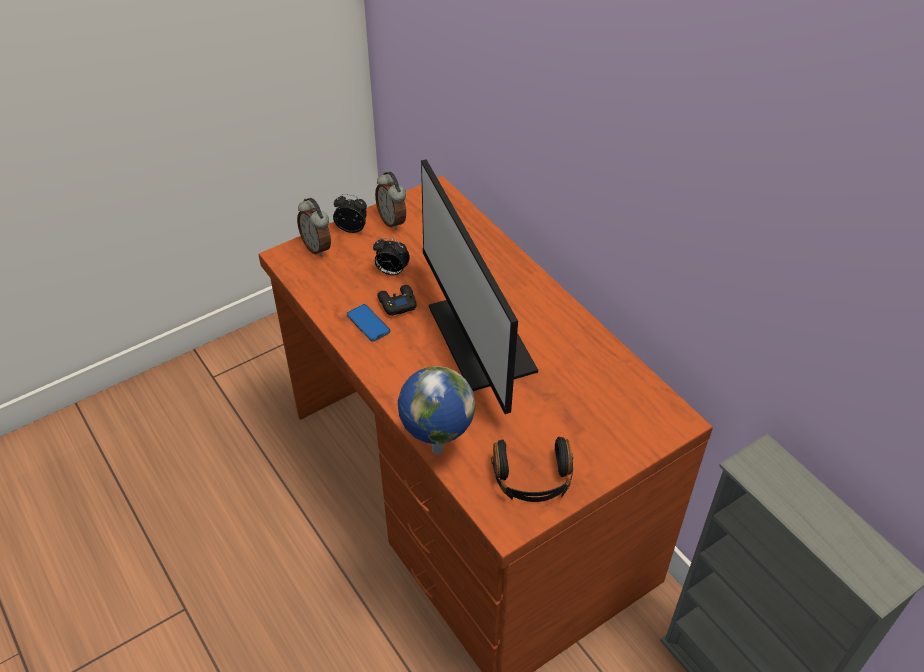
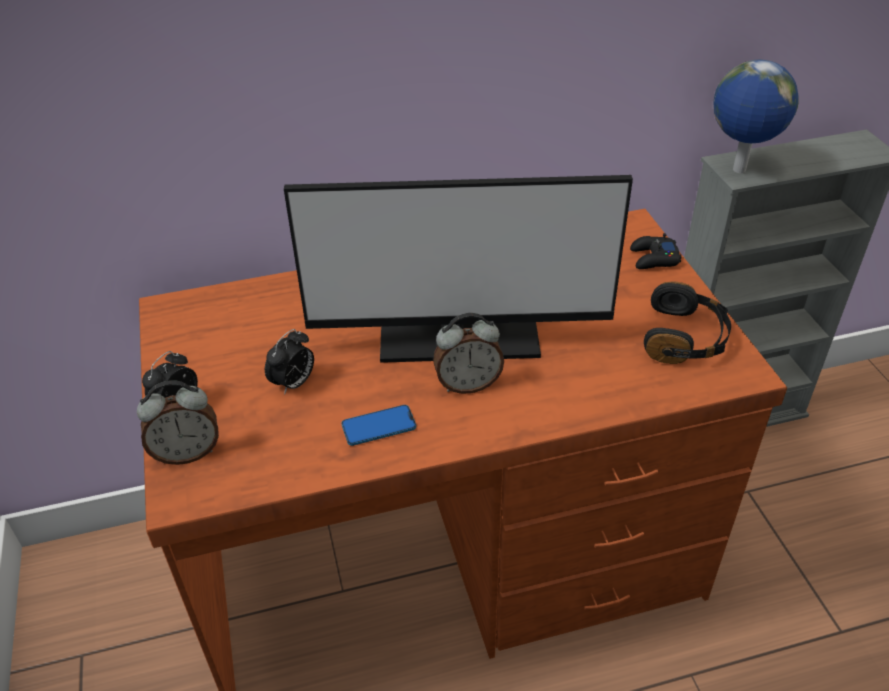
camera: 70 degrees left, 5 degrees down
alarm clock [375,172,406,230] -> alarm clock moved to [433,313,504,394]
black game controller [377,285,417,316] -> black game controller moved to [630,233,682,269]
globe [398,366,475,455] -> globe moved to [714,60,799,173]

